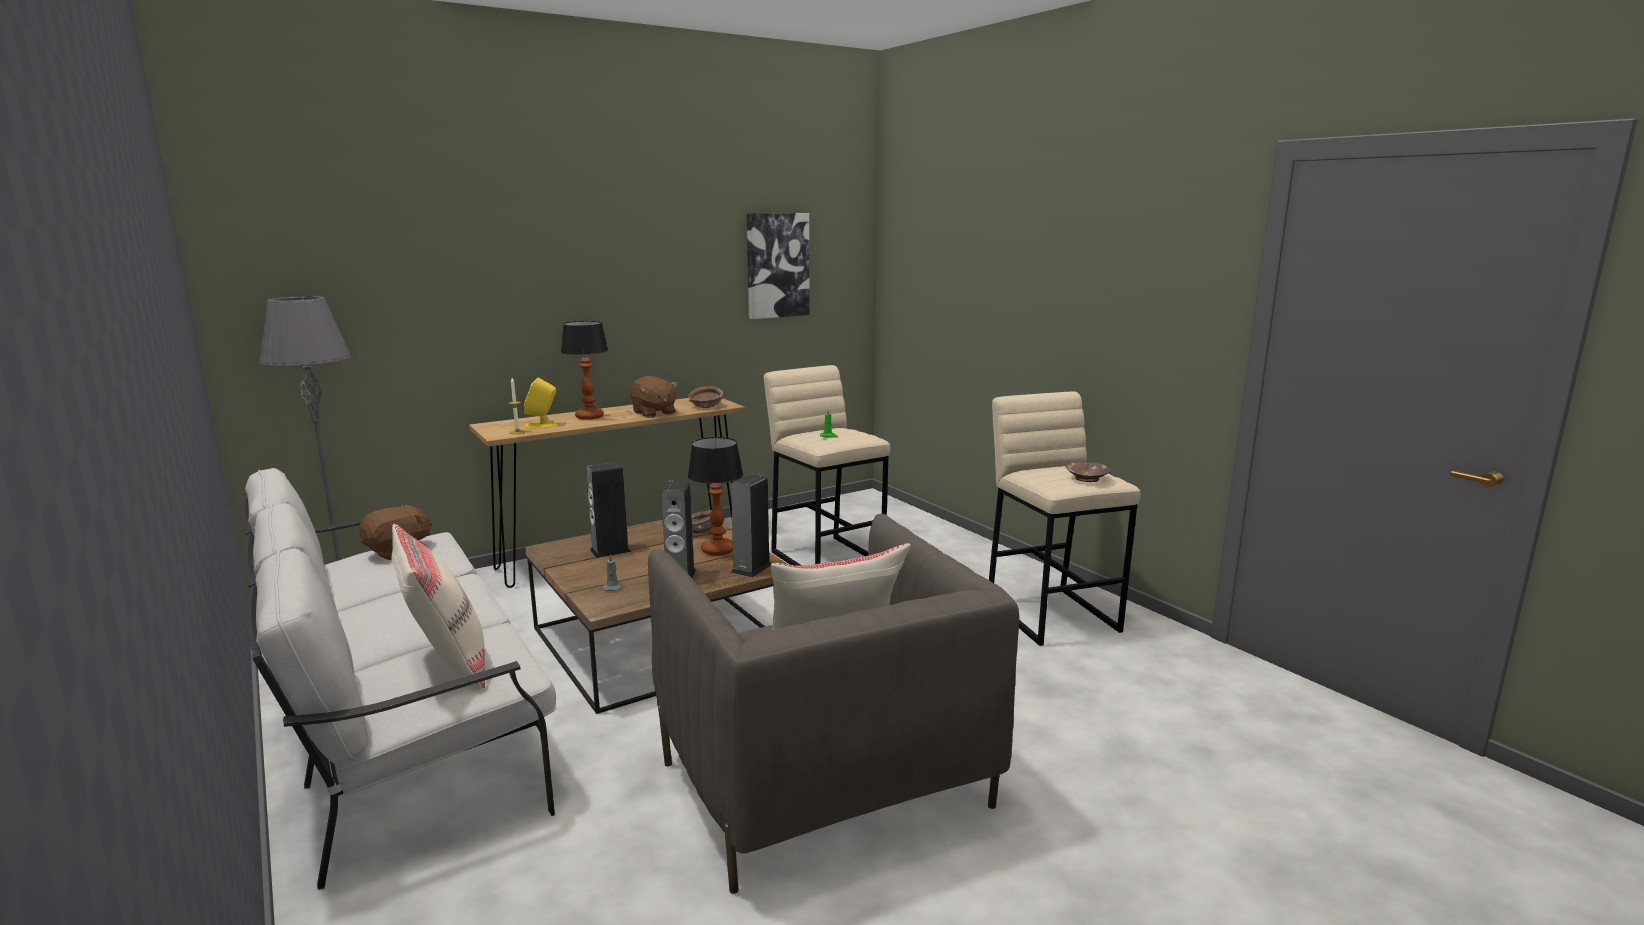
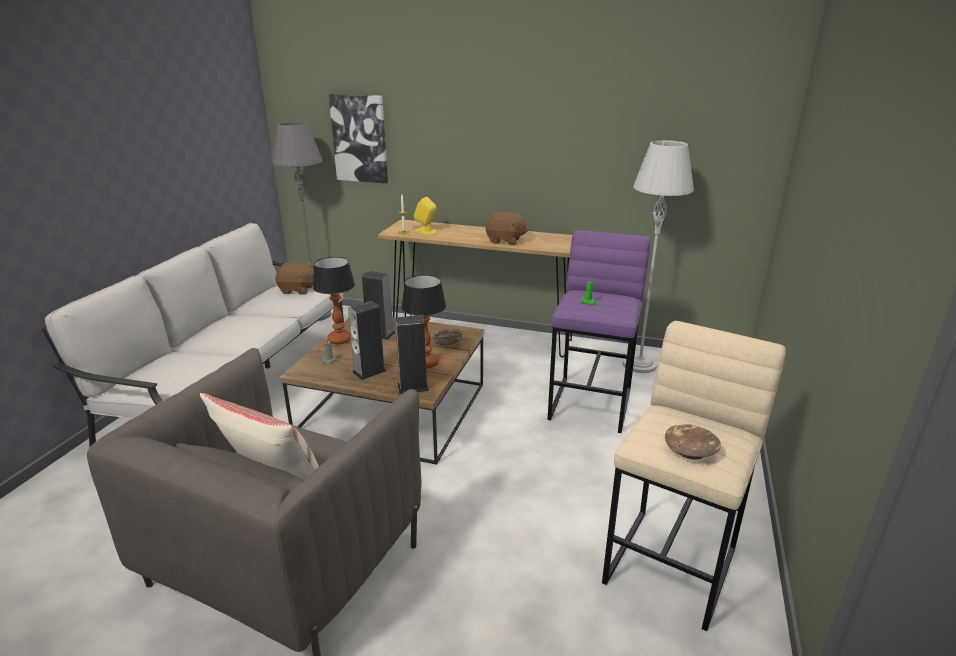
camera: 50 degrees right, 10 degrees up
beige pillow [391,524,485,689] -> none
table lamp [561,321,609,420] -> table lamp moved to [313,257,355,344]
brown plush toy [630,376,678,418] -> brown plush toy turned 90 degrees counterclockwise [486,212,529,245]
brown bowl [688,386,723,408] -> none
picture [747,213,810,319] -> picture moved to [329,94,388,184]
beige stool [764,365,890,565] -> purple stool [548,230,651,433]
none -> grey floor lamp [623,140,694,373]

